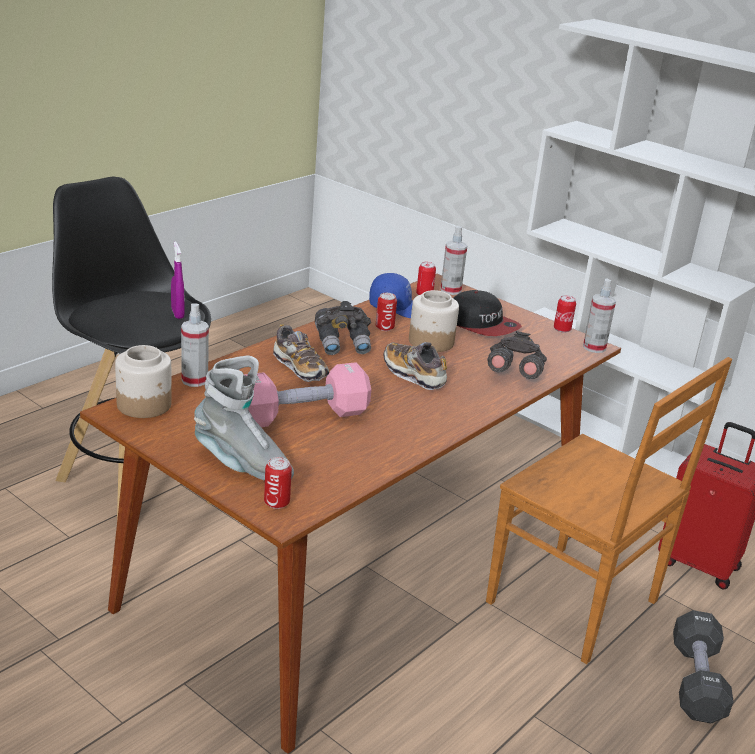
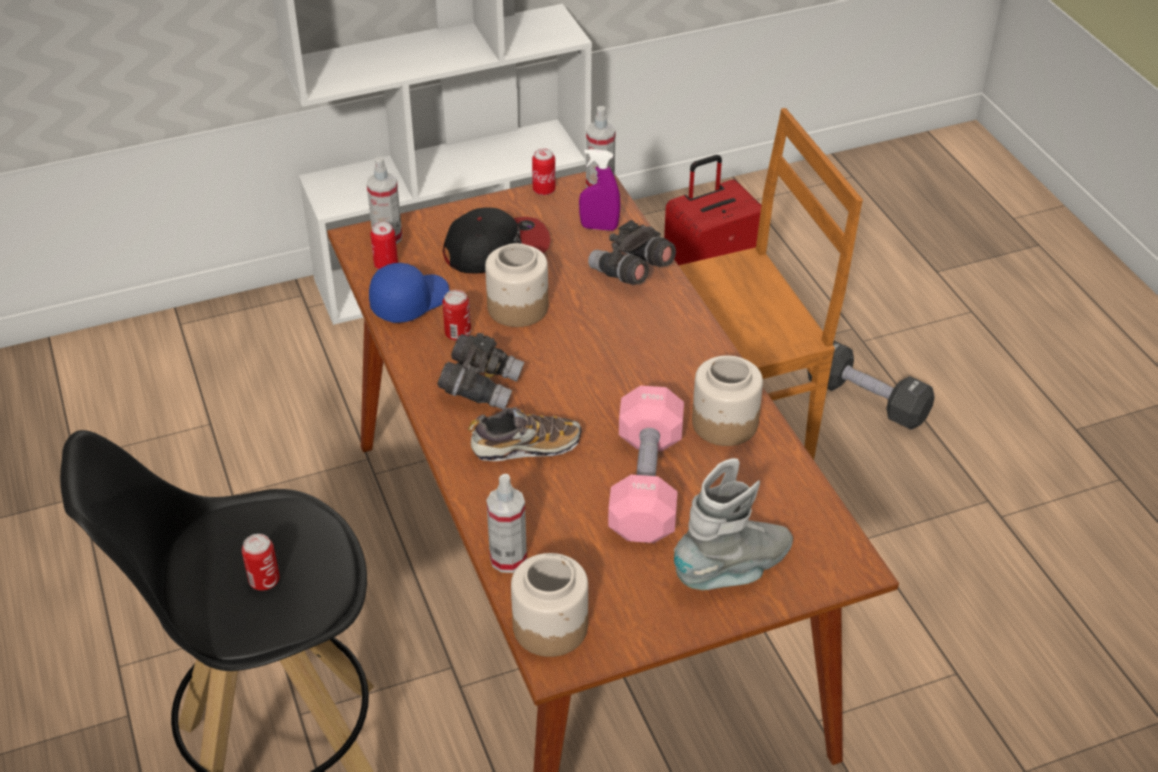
camera: 60 degrees left, 15 degrees up
purple spray bottle [171,242,184,319] -> purple spray bottle moved to [579,149,620,231]
can [264,457,292,509] -> can moved to [242,534,280,591]
shoe [383,342,447,390] -> none
none -> jar [692,356,763,446]

